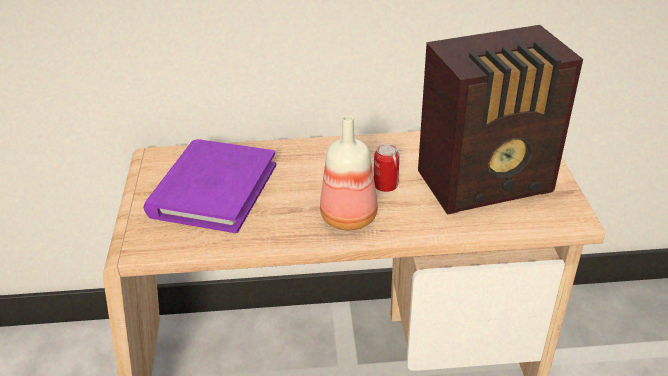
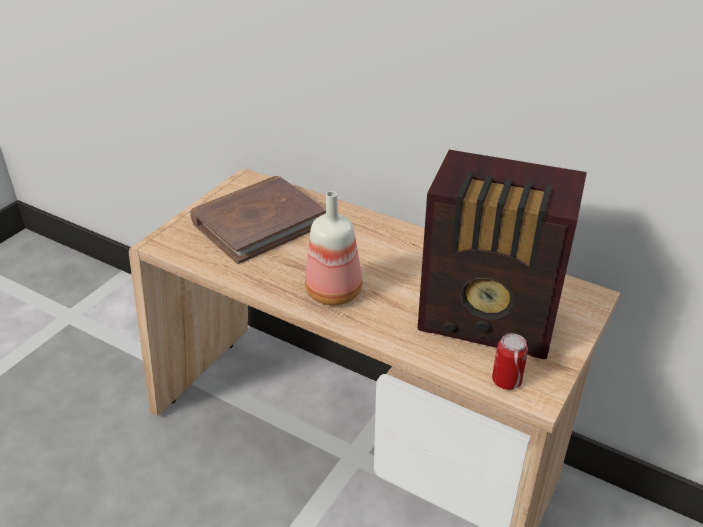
camera: 35 degrees right, 0 degrees up
purple book [144,139,276,233] -> brown book [190,176,326,264]
can [374,144,399,192] -> can moved to [492,333,528,390]

